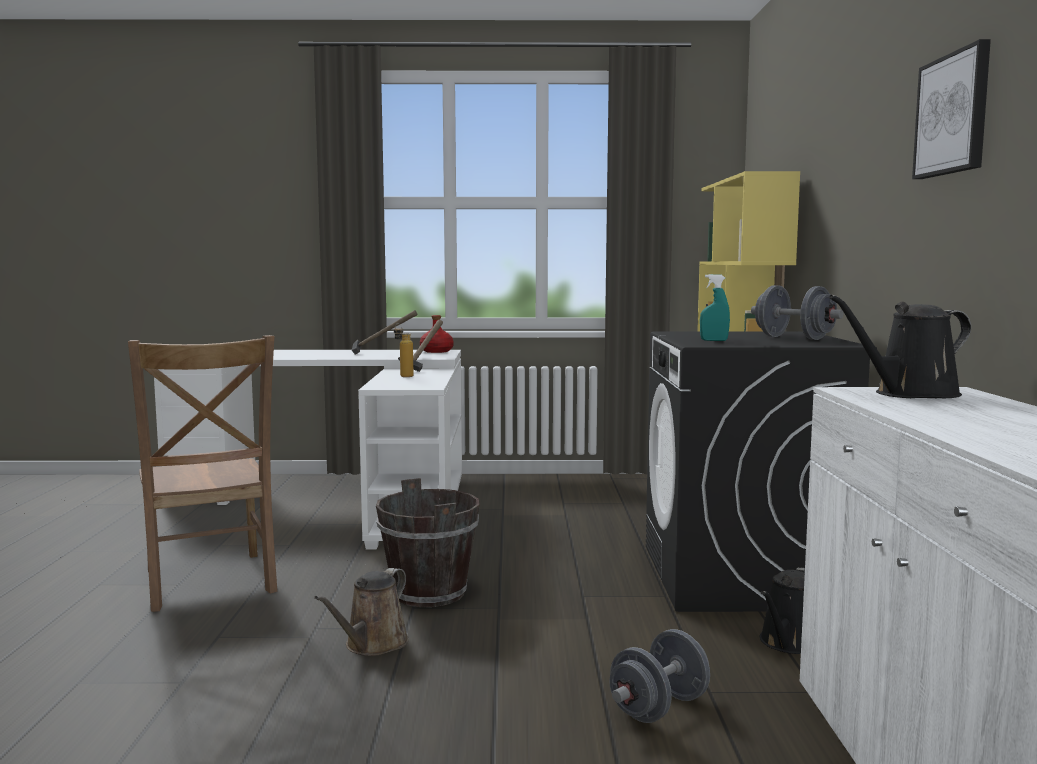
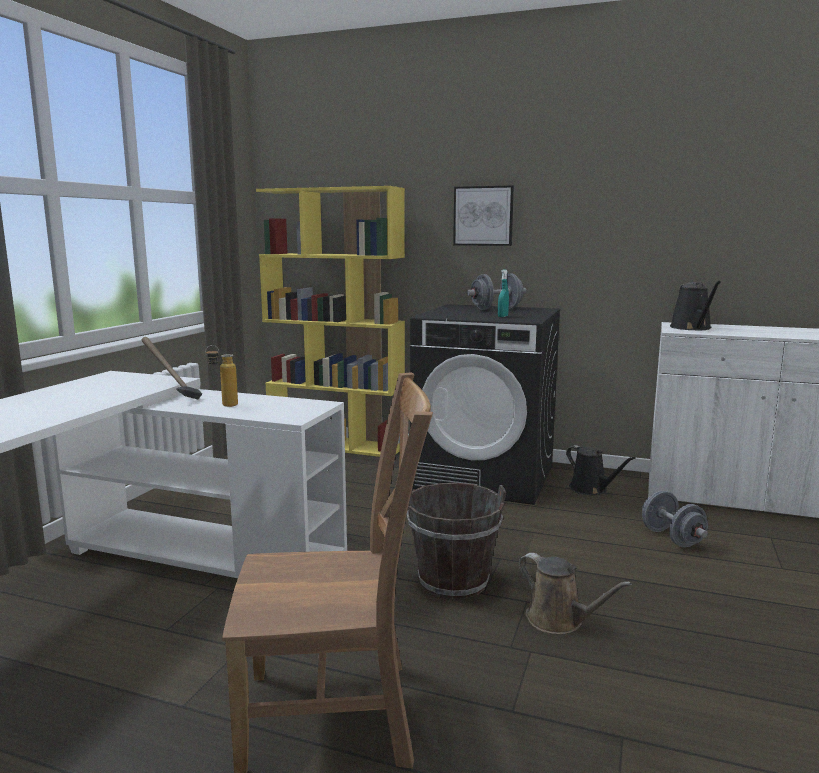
camera: 70 degrees left, 5 degrees up
hammer [352,310,417,355] -> none
red bottle [420,315,454,353] -> none
picture [912,39,991,179] -> picture moved to [453,185,514,246]

